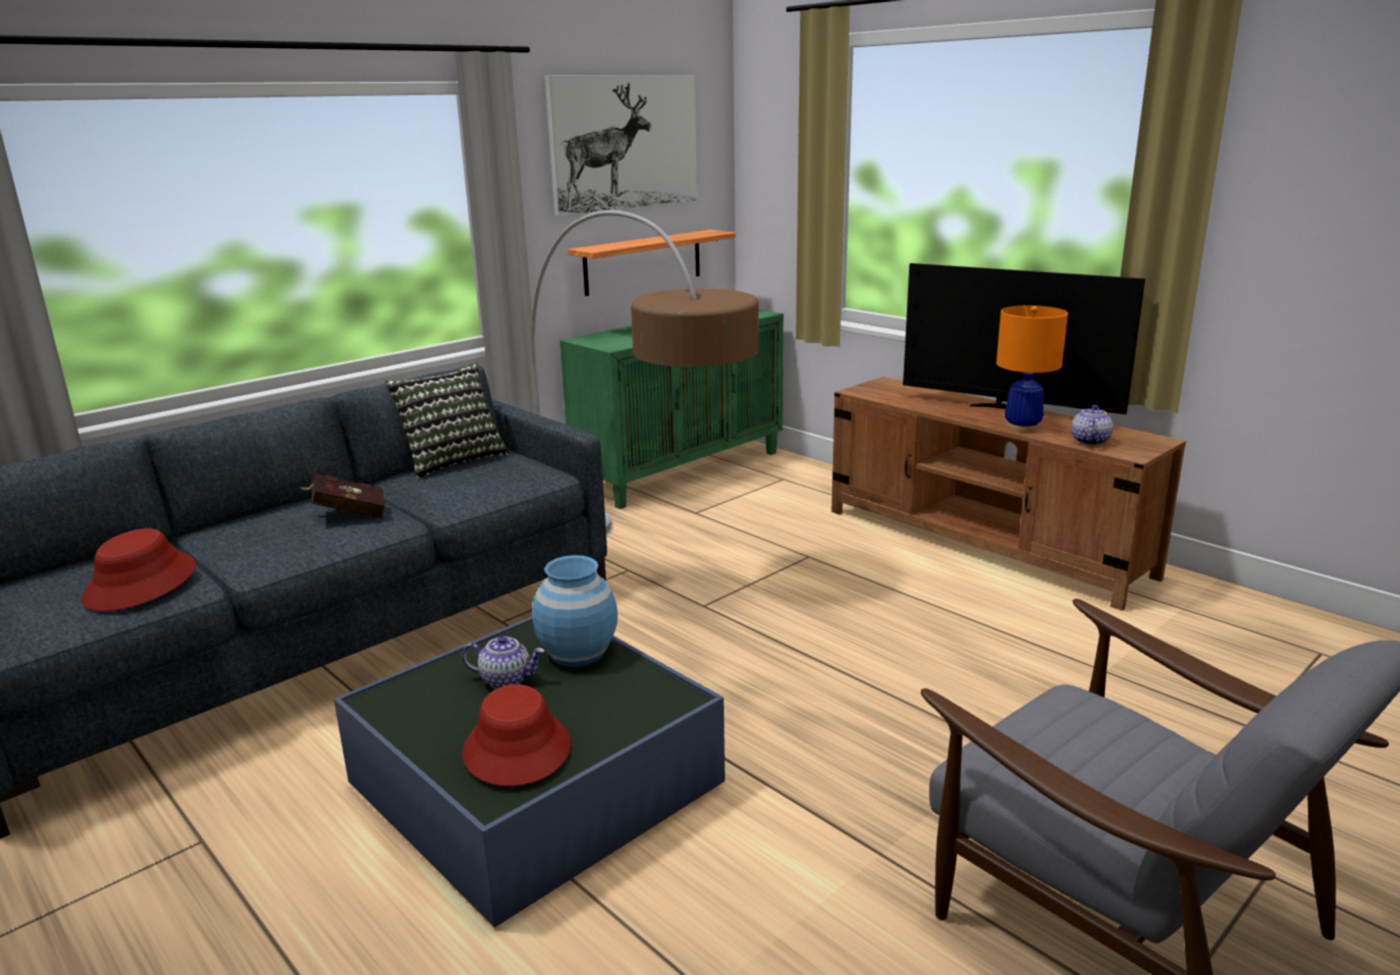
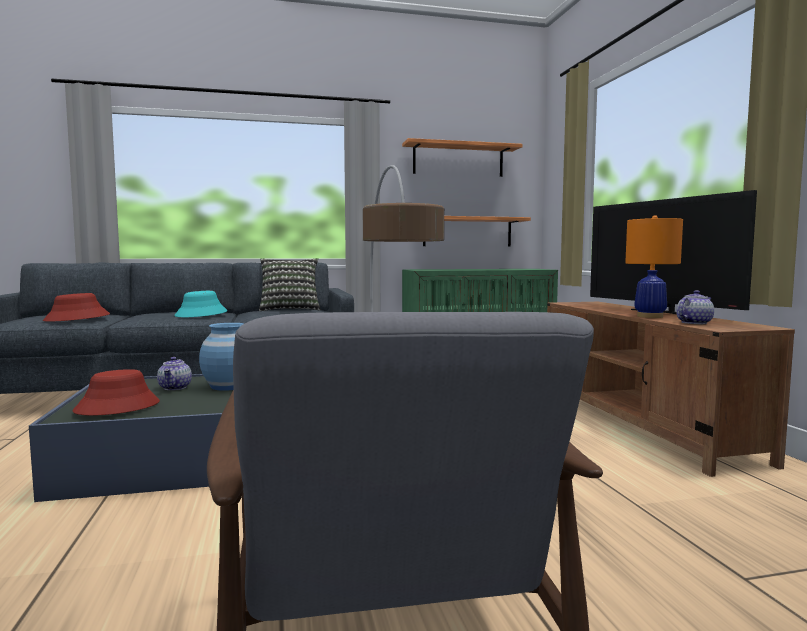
camera: 30 degrees right, 15 degrees down
red book [298,474,385,518] -> turquoise hat [174,291,227,317]
teapot [462,636,545,689] -> teapot turned 45 degrees clockwise [157,357,192,390]
picture [545,75,697,216] -> shelf [402,138,523,177]

